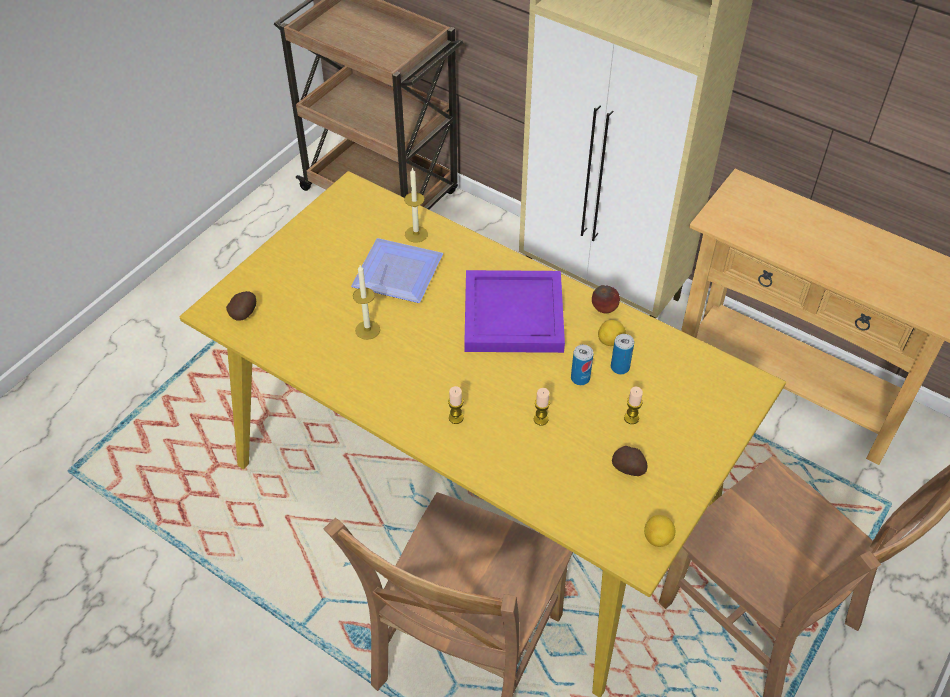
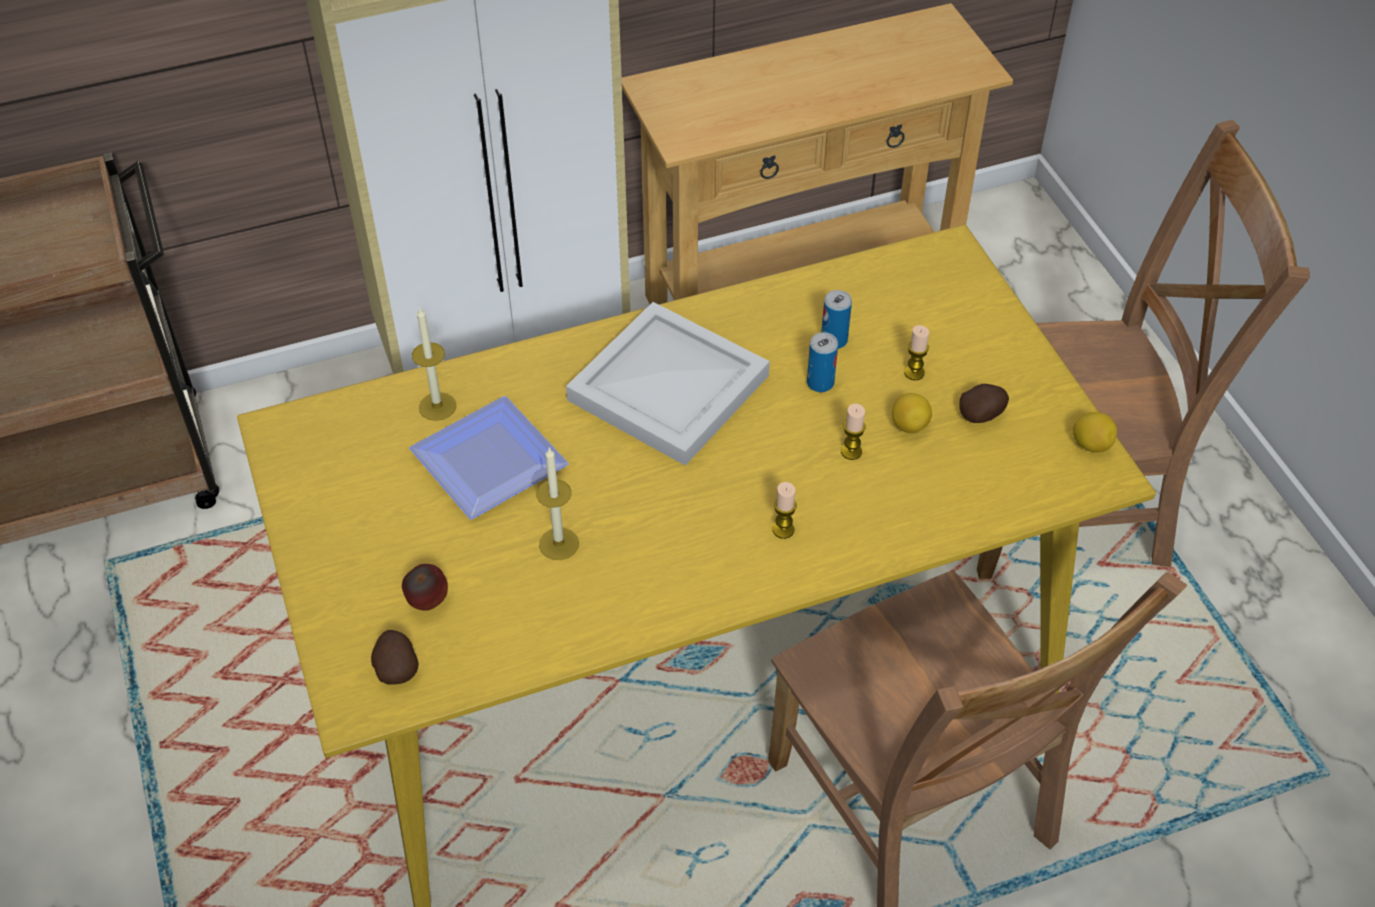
camera: 55 degrees left, 0 degrees up
purple tray [464,270,565,353] -> white tray [566,302,770,466]
apple [592,285,620,313] -> apple moved to [402,564,448,611]
lemon [598,320,626,346] -> lemon moved to [892,393,932,433]

